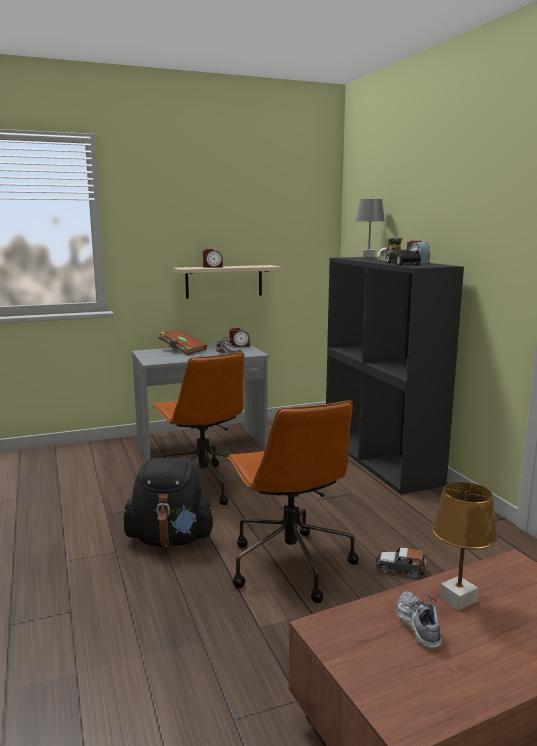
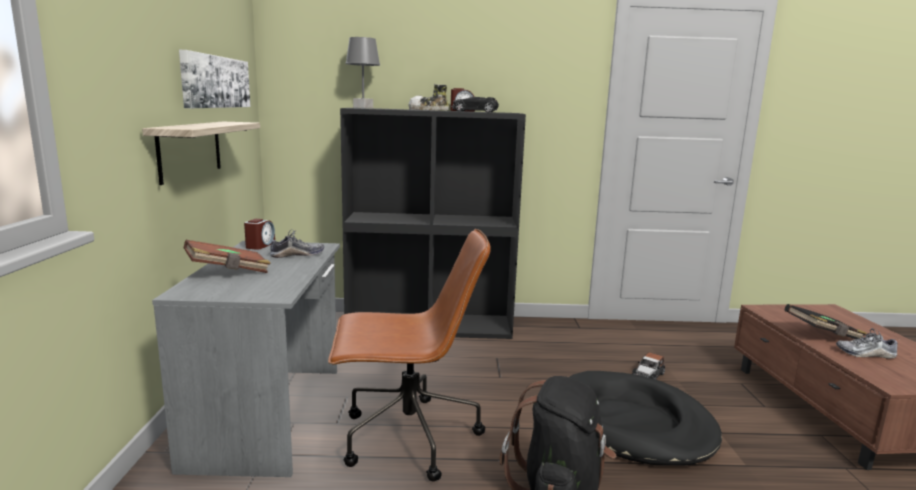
camera: 70 degrees left, 0 degrees up
alarm clock [203,249,223,268] -> none
brown office chair [227,401,359,603] -> black dog bed [570,371,722,466]
brown table lamp [432,482,497,610] -> black book [785,304,867,339]
none -> picture [179,50,250,108]

